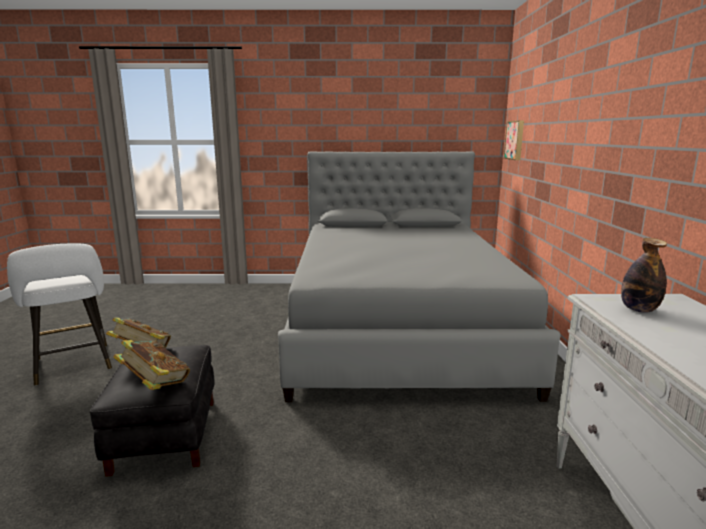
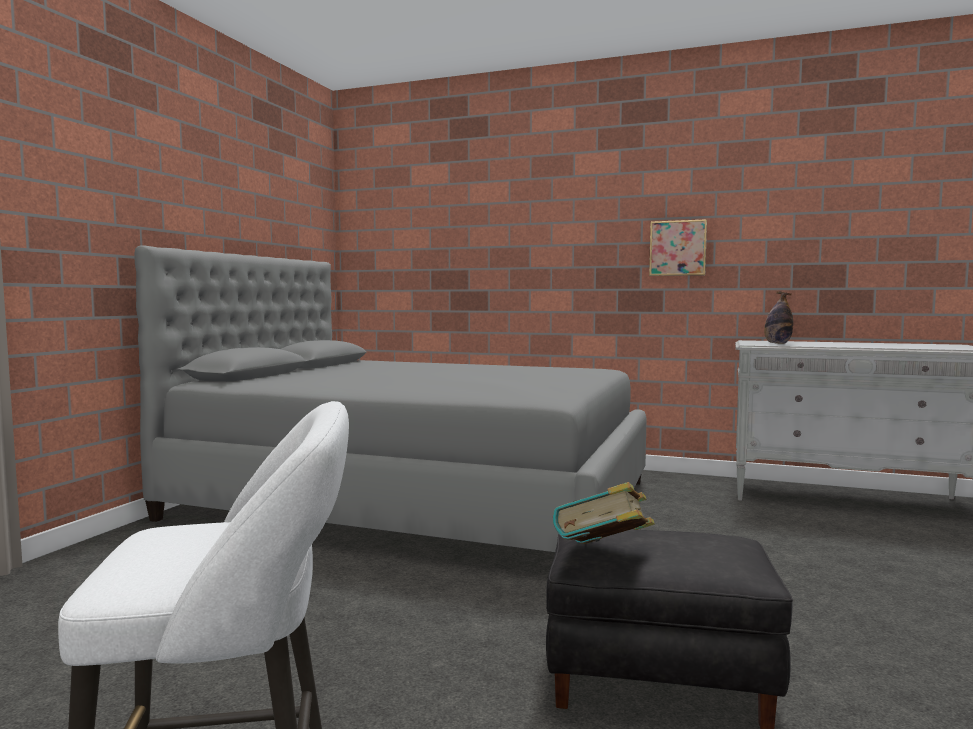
camera: 70 degrees left, 10 degrees down
book [113,340,190,390] -> none
picture [504,120,524,160] -> picture moved to [649,219,707,276]

